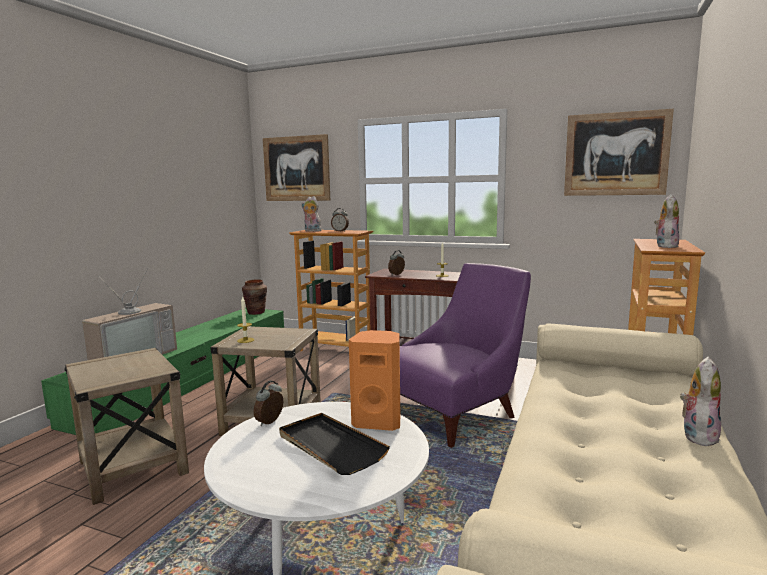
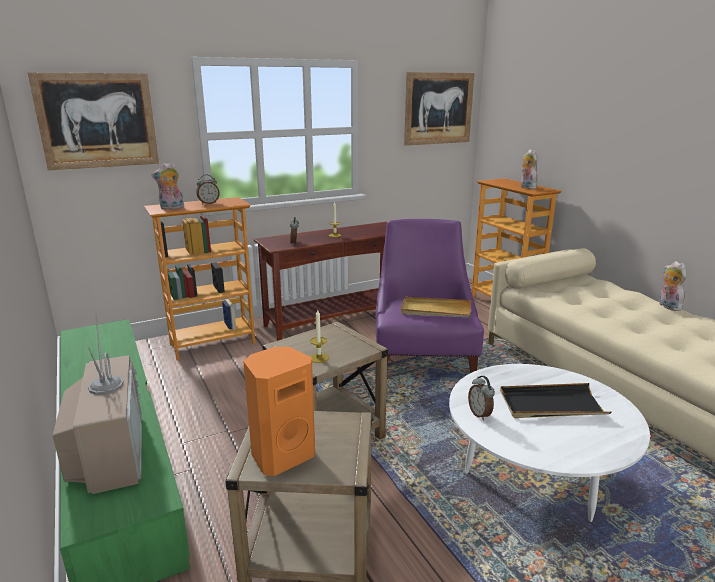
camera: 50 degrees left, 10 degrees up
brown vase [242,280,267,315] -> none
orange speaker [349,330,400,431] -> orange speaker moved to [243,346,315,476]
none -> beige tray [401,297,471,317]

